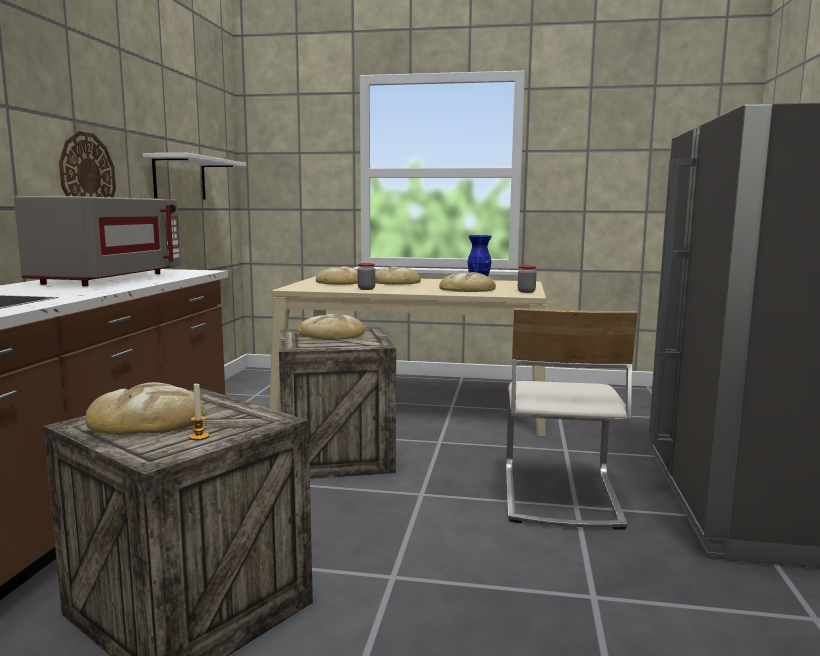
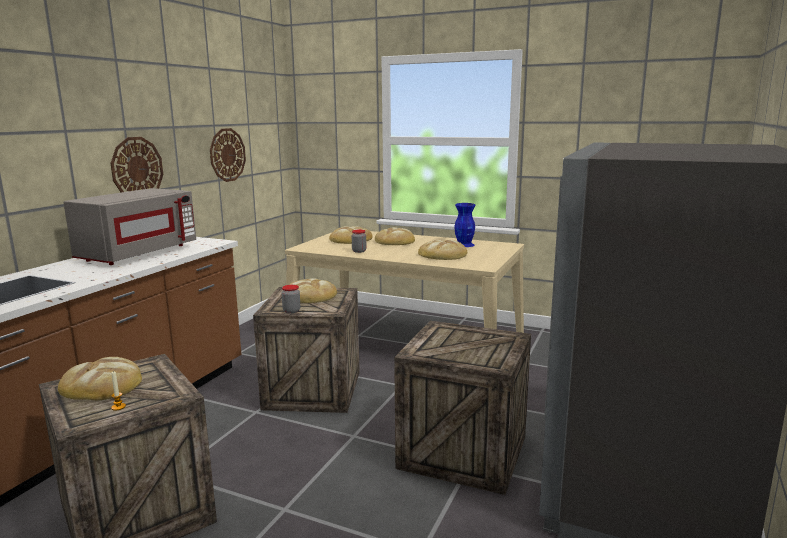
camera: 15 degrees right, 5 degrees up
white shelf [143,153,246,200] -> wall clock [210,128,246,182]
beige chair [506,308,638,530] -> crate [394,321,531,495]
jar [518,265,536,293] -> jar moved to [282,285,300,314]

